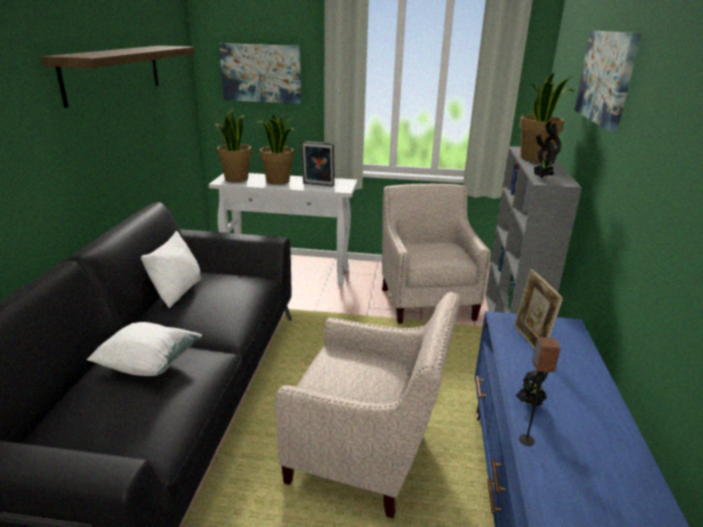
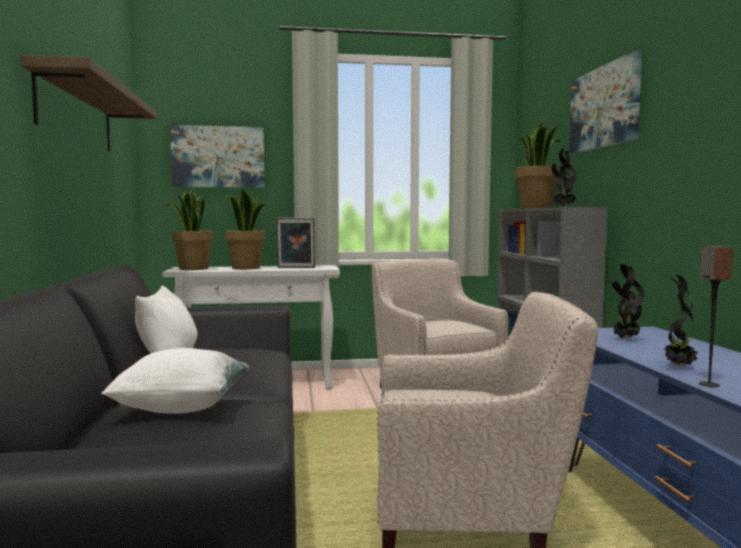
camera: 15 degrees left, 20 degrees down
picture frame [514,269,563,350] -> potted plant [612,264,645,338]

